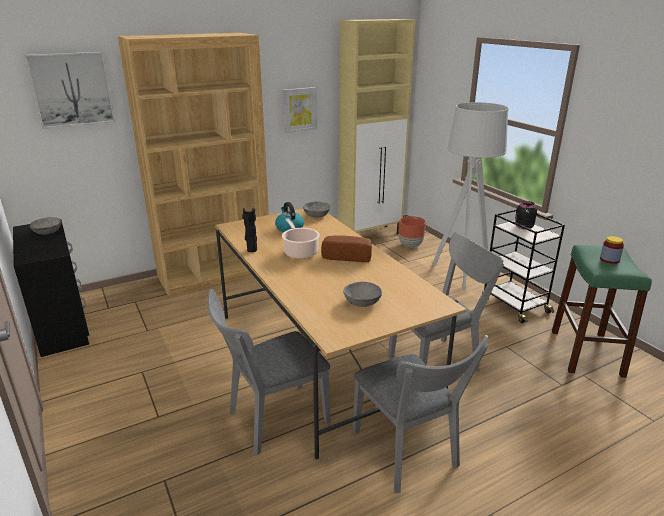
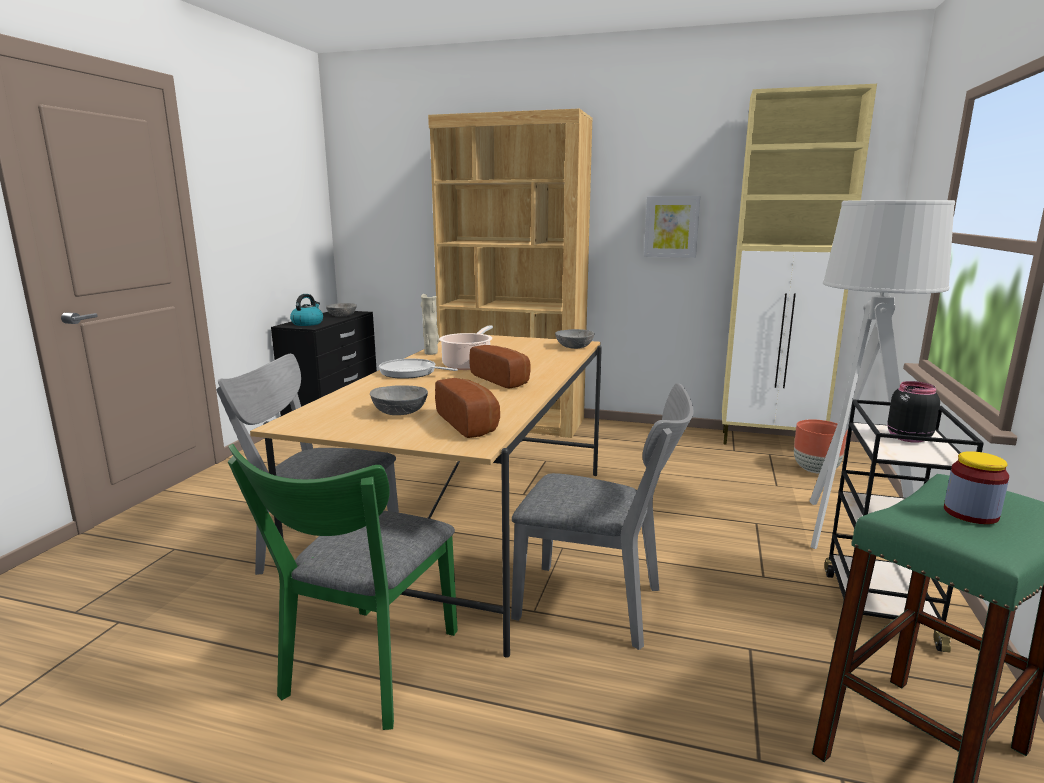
camera: 45 degrees right, 10 degrees down
picture [25,52,115,129] -> none
black vase [242,208,257,252] -> beige vase [421,294,439,355]
kettle [275,202,304,232] -> kettle moved to [290,294,323,326]
grey chair [352,335,488,493] -> green chair [228,444,458,730]
none -> frying pan [379,359,458,379]
none -> bread [435,378,500,438]

